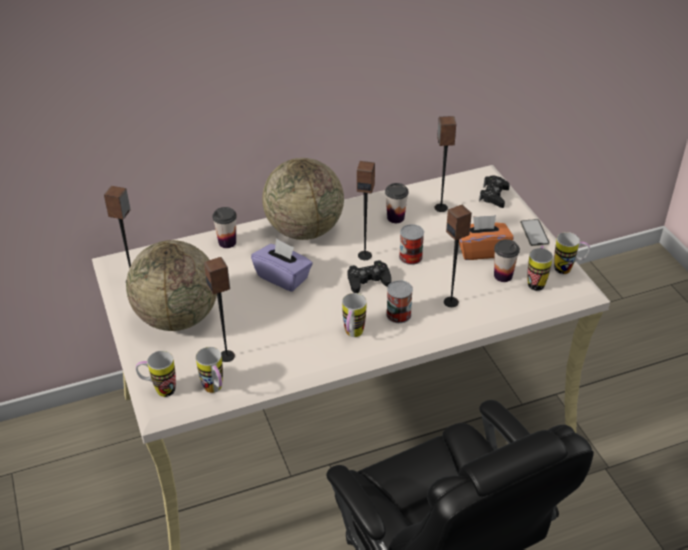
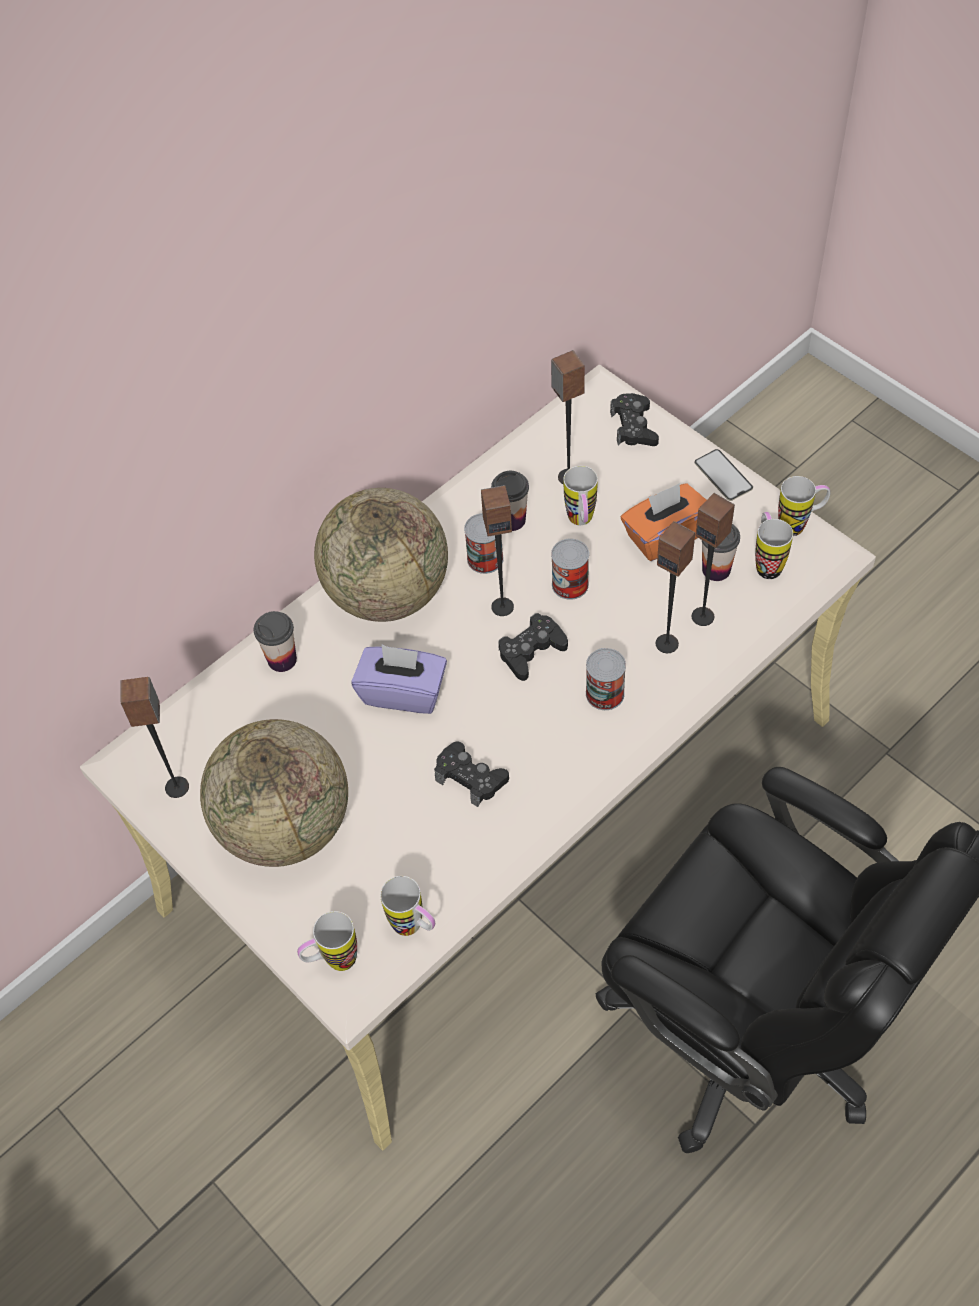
camera: 20 degrees left, 15 degrees up
speaker [204,257,235,362] -> speaker moved to [692,493,735,626]
mug [342,293,366,337] -> mug moved to [564,466,598,525]
none -> black game controller [434,741,509,807]
none -> can [464,513,504,574]

